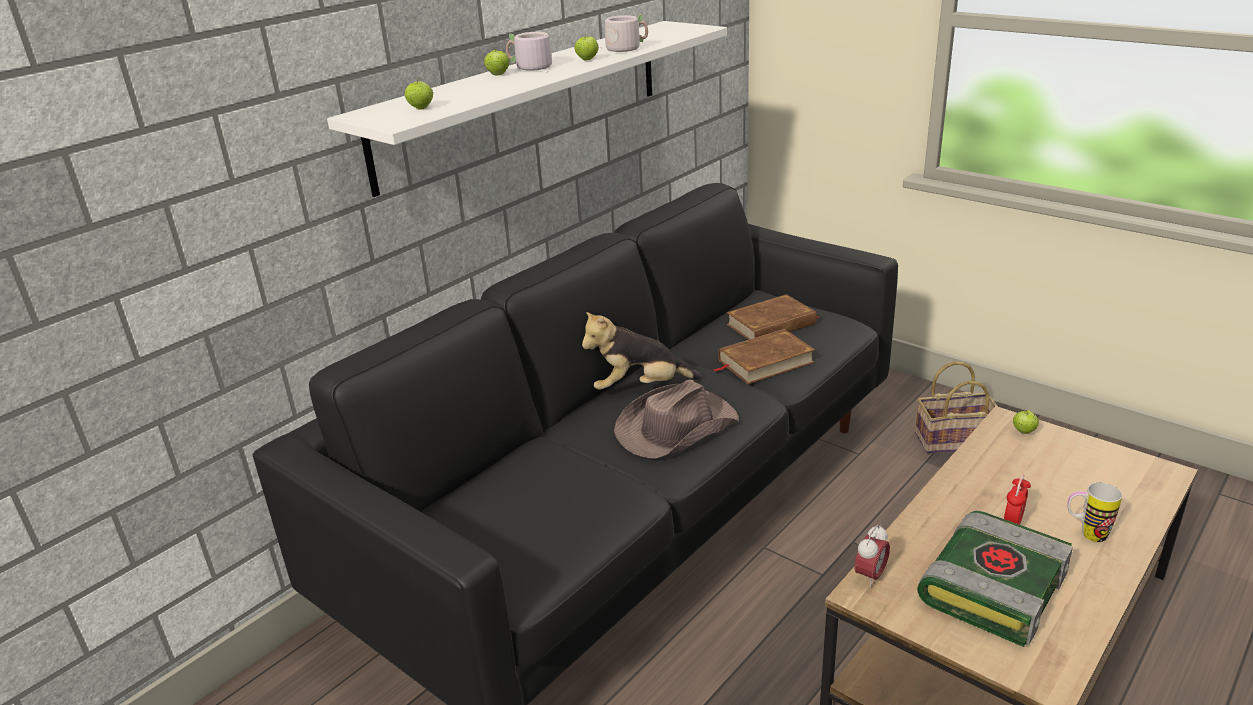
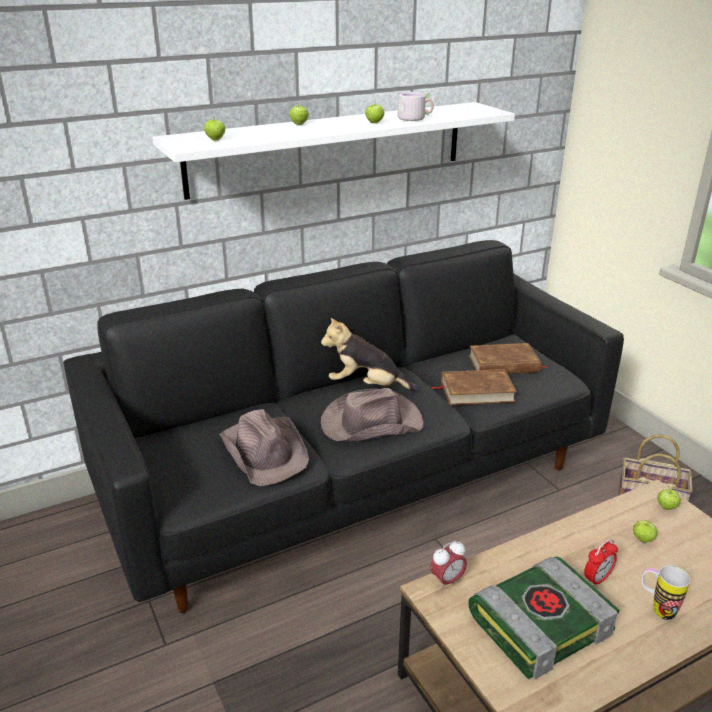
camera: 20 degrees right, 0 degrees up
grey mug [506,32,552,73] -> none
none -> brown hat [219,409,309,486]
none -> apple [633,520,657,543]

